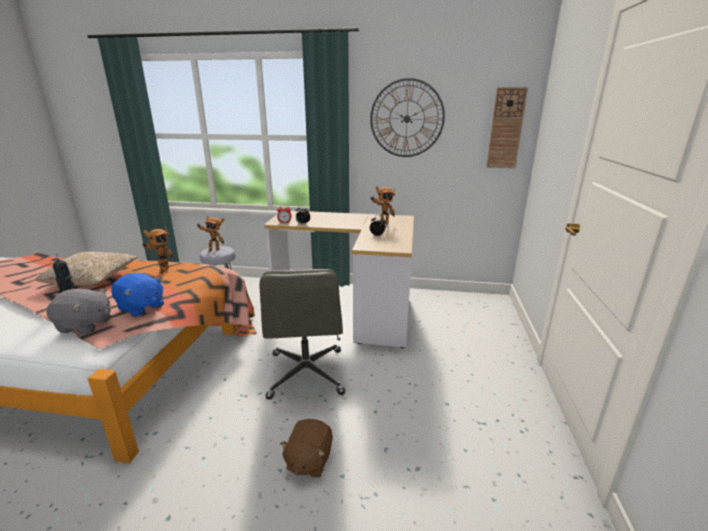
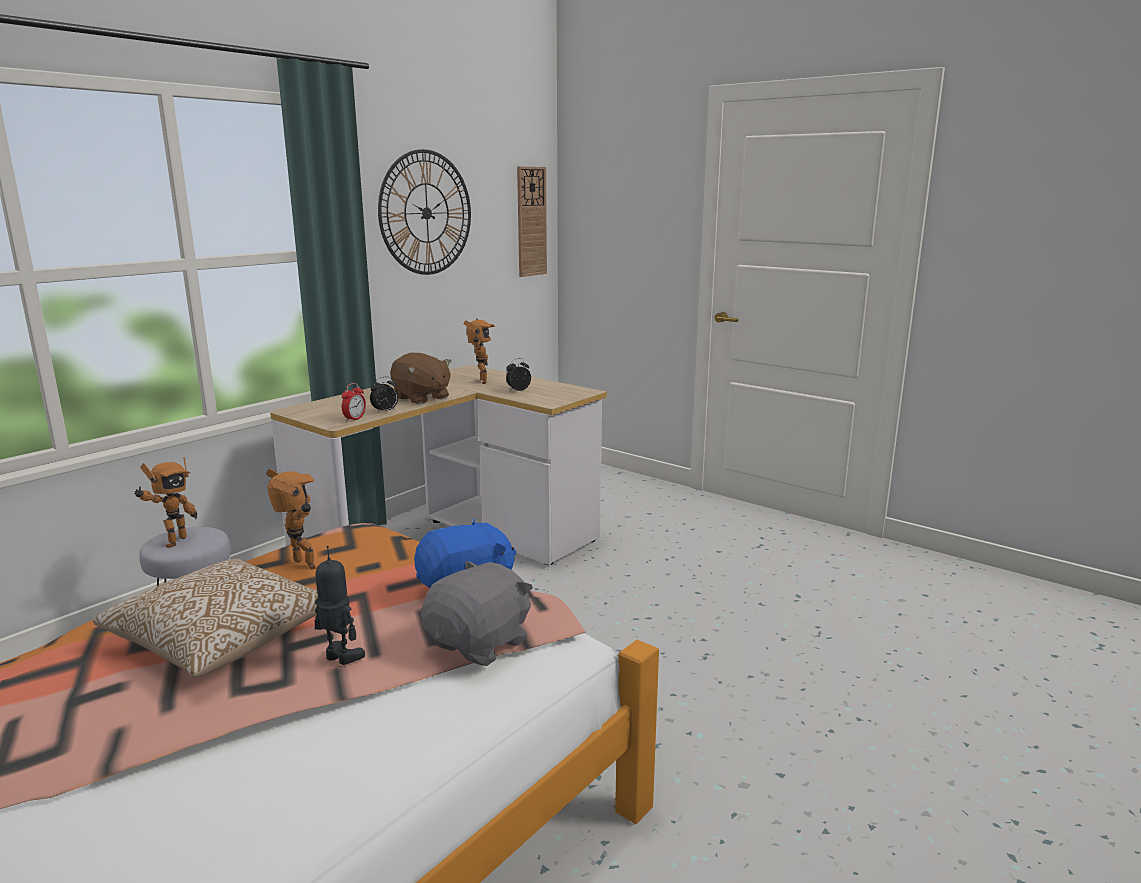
camera: 60 degrees left, 5 degrees down
grey office chair [259,269,345,400] -> none
brown plush toy [280,419,333,478] -> brown plush toy moved to [390,353,452,404]

